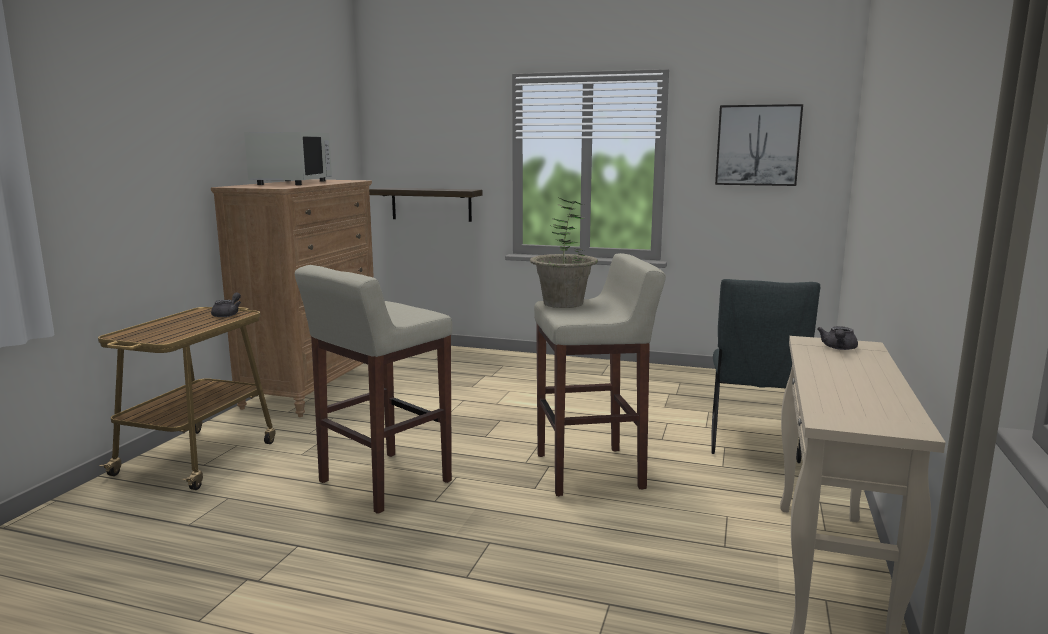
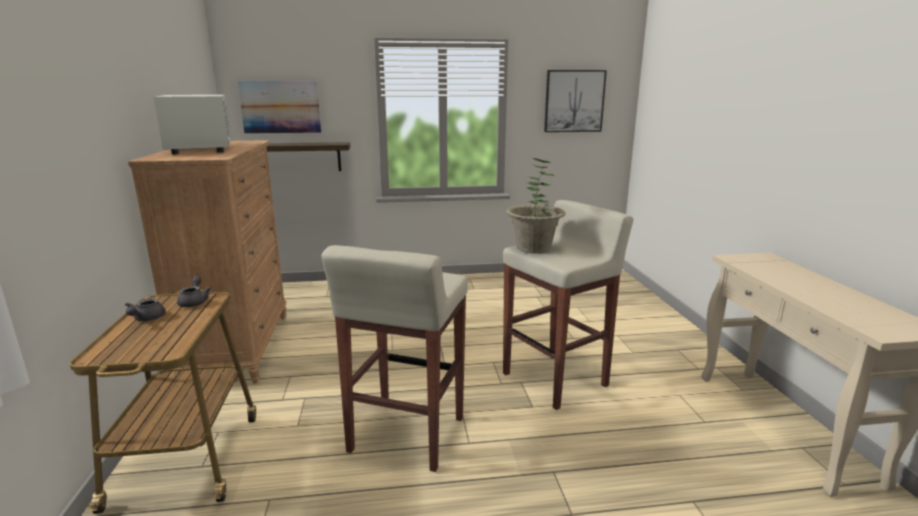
camera: 25 degrees left, 5 degrees up
grey chair [711,279,820,463] -> none
grey teapot [817,326,858,350] -> grey teapot moved to [125,298,166,321]
none -> picture [238,81,321,134]

